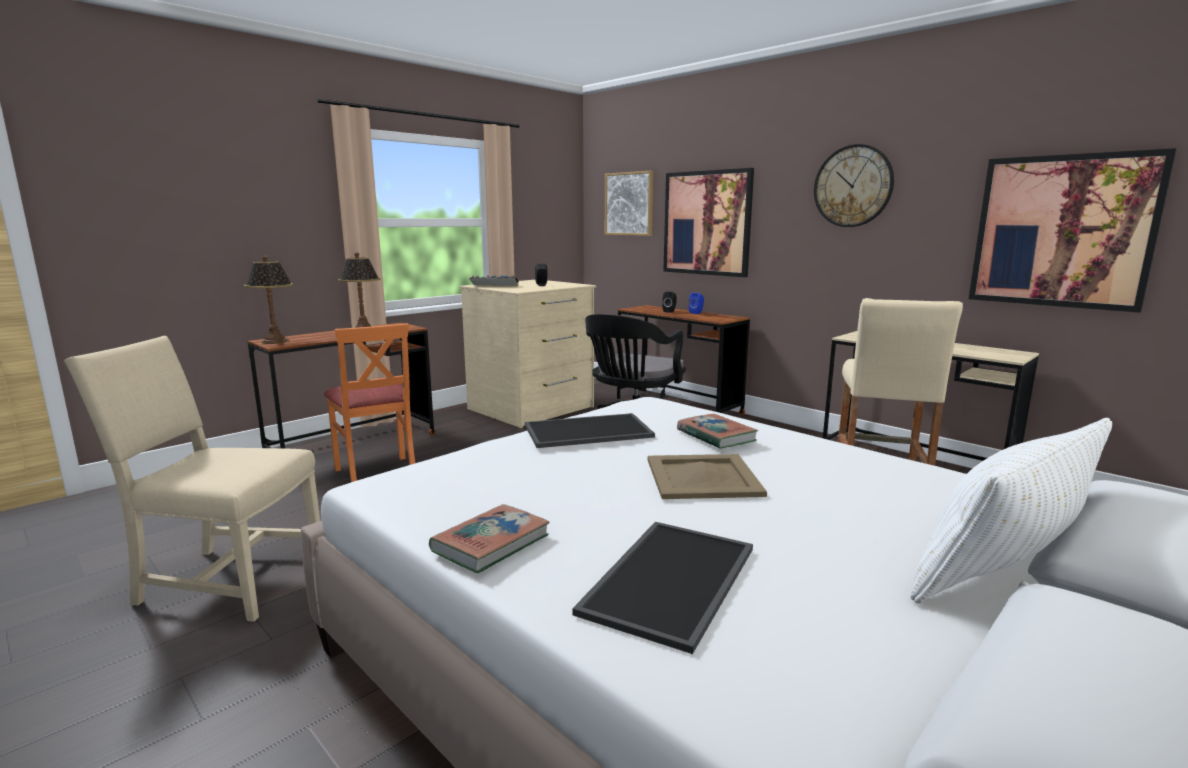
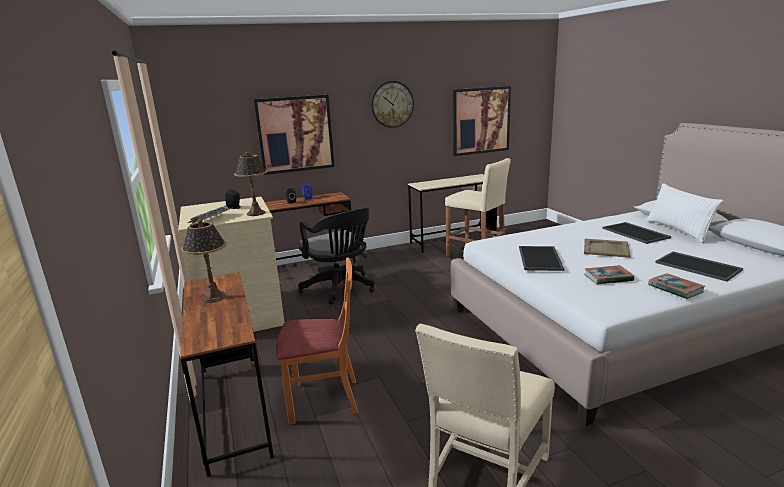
camera: 65 degrees left, 5 degrees up
table lamp [244,255,293,344] -> table lamp moved to [234,152,267,216]
picture [605,170,653,236] -> none
book [677,414,758,449] -> book moved to [585,265,634,284]
none -> tray [602,222,671,244]

